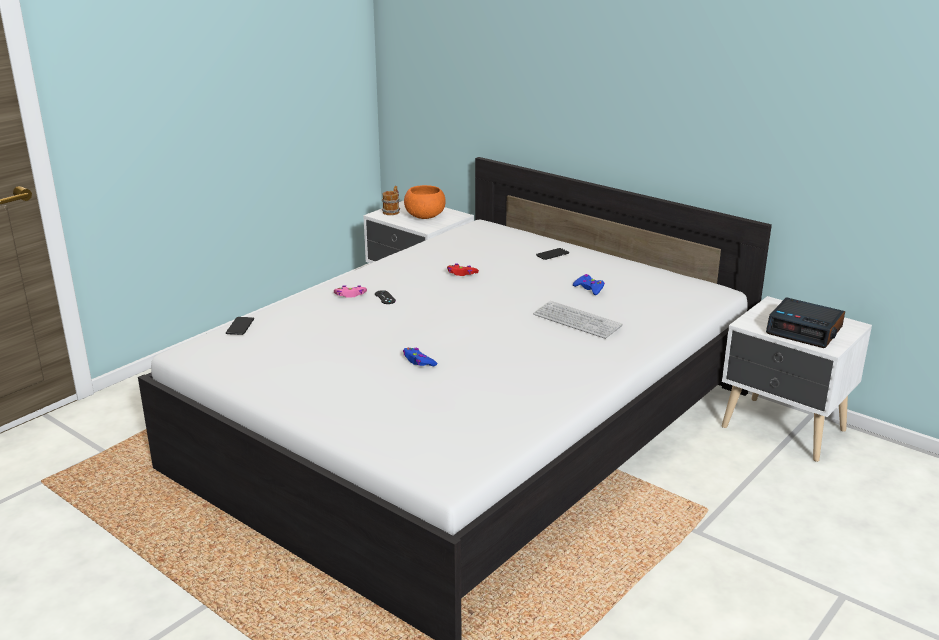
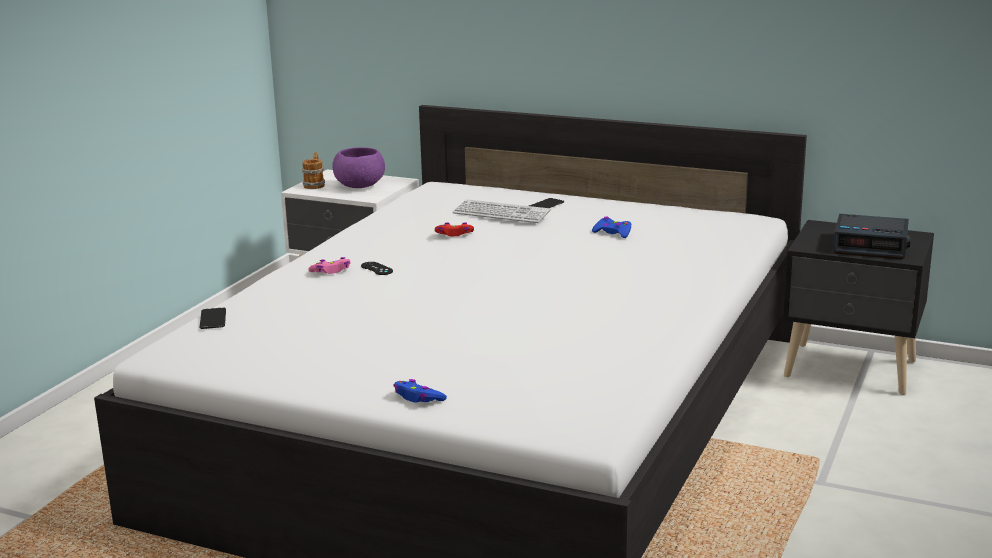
camera: 15 degrees left, 5 degrees down
blue game controller [403,348,437,366] -> blue game controller moved to [393,379,447,403]
orange bowl [404,185,446,219] -> purple bowl [332,147,385,188]
keyboard [533,301,622,339] -> keyboard moved to [452,199,551,223]
white nightstand [722,296,872,462] -> black nightstand [783,220,934,395]

